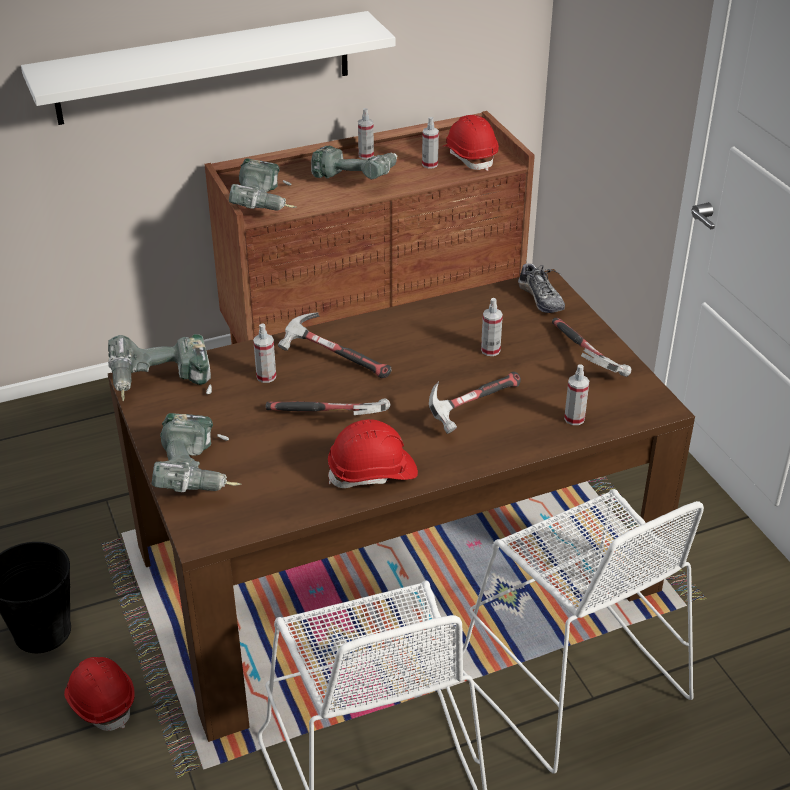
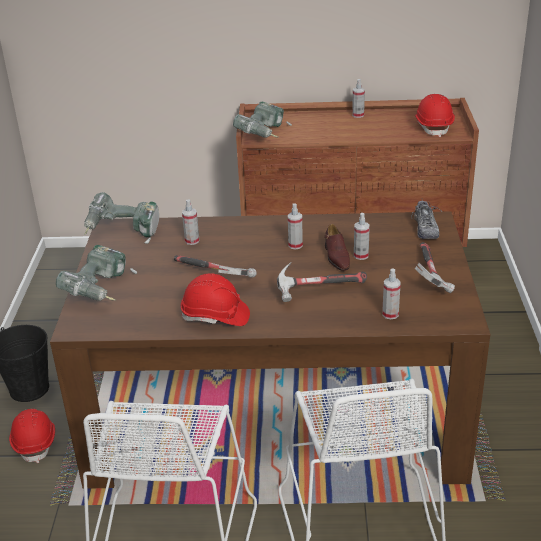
camera: 25 degrees right, 5 degrees down
white shelf [21,11,395,125] -> none
hammer [278,312,391,378] -> none
power drill [311,146,398,179] -> none
spray bottle [422,117,439,169] -> spray bottle moved to [288,203,303,249]
none -> brown shoe [324,224,350,271]

